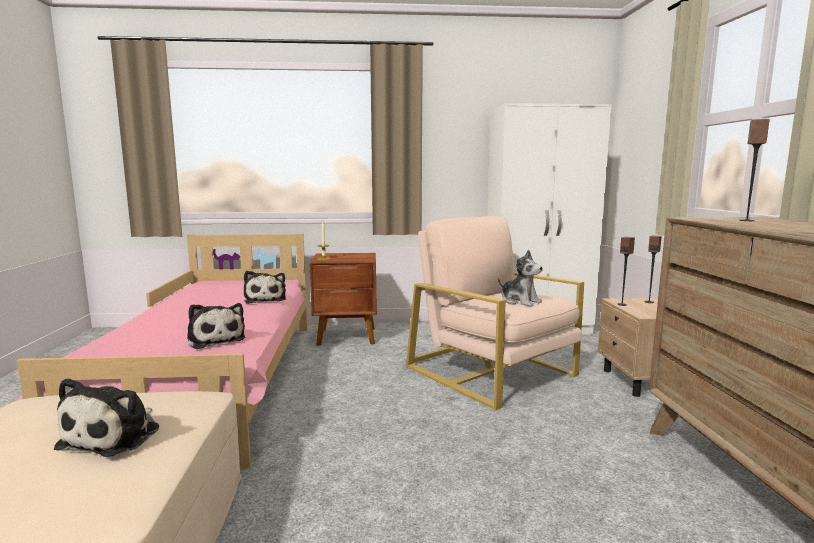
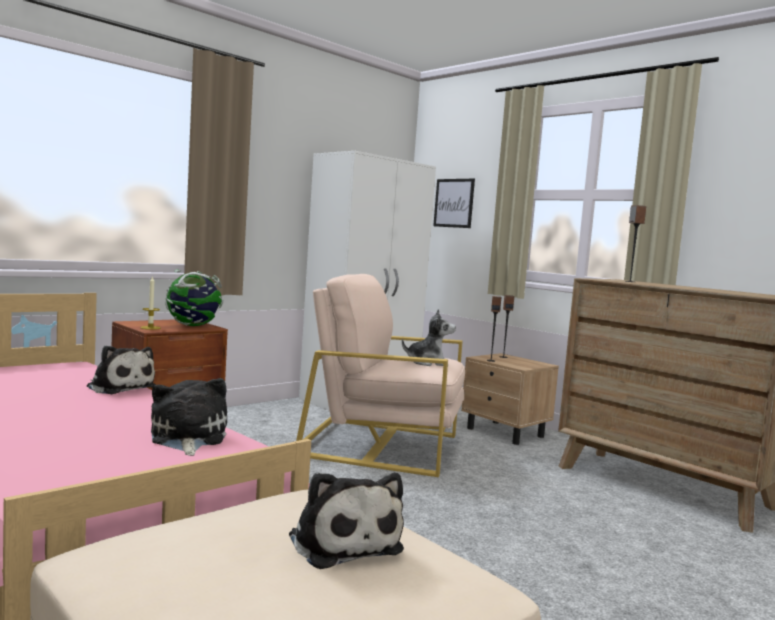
camera: 40 degrees left, 5 degrees down
plush toy [187,303,246,349] -> plush toy turned 120 degrees counterclockwise [151,378,227,456]
none -> globe [165,269,224,326]
none -> picture [433,179,475,228]

